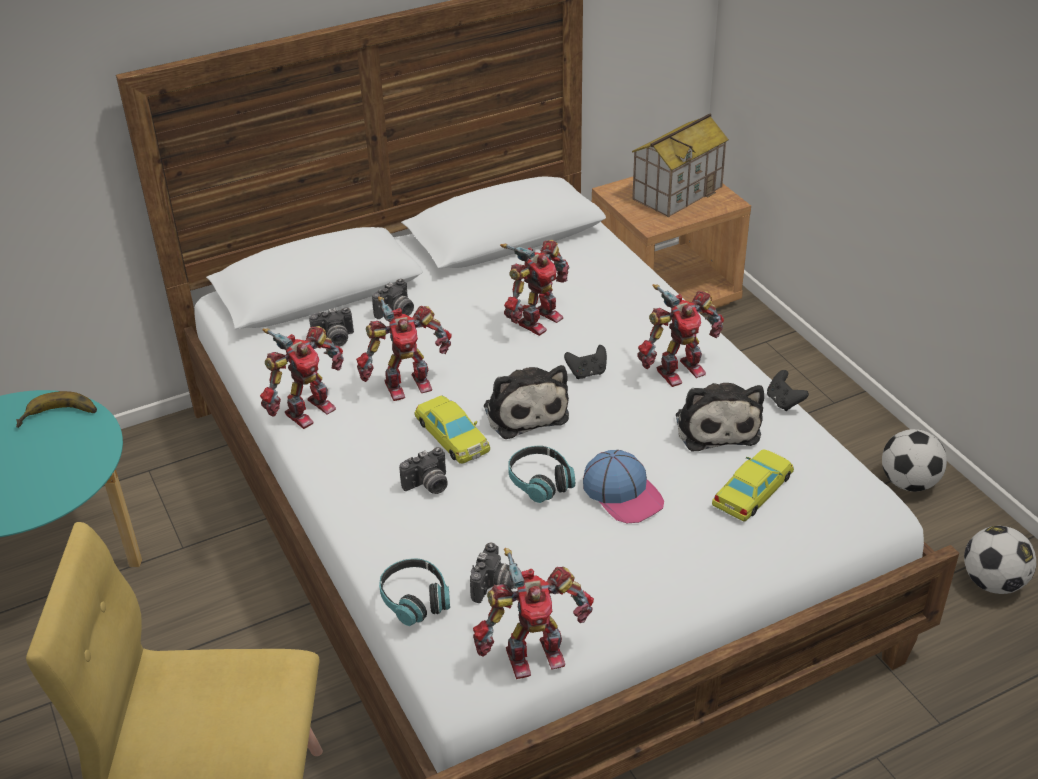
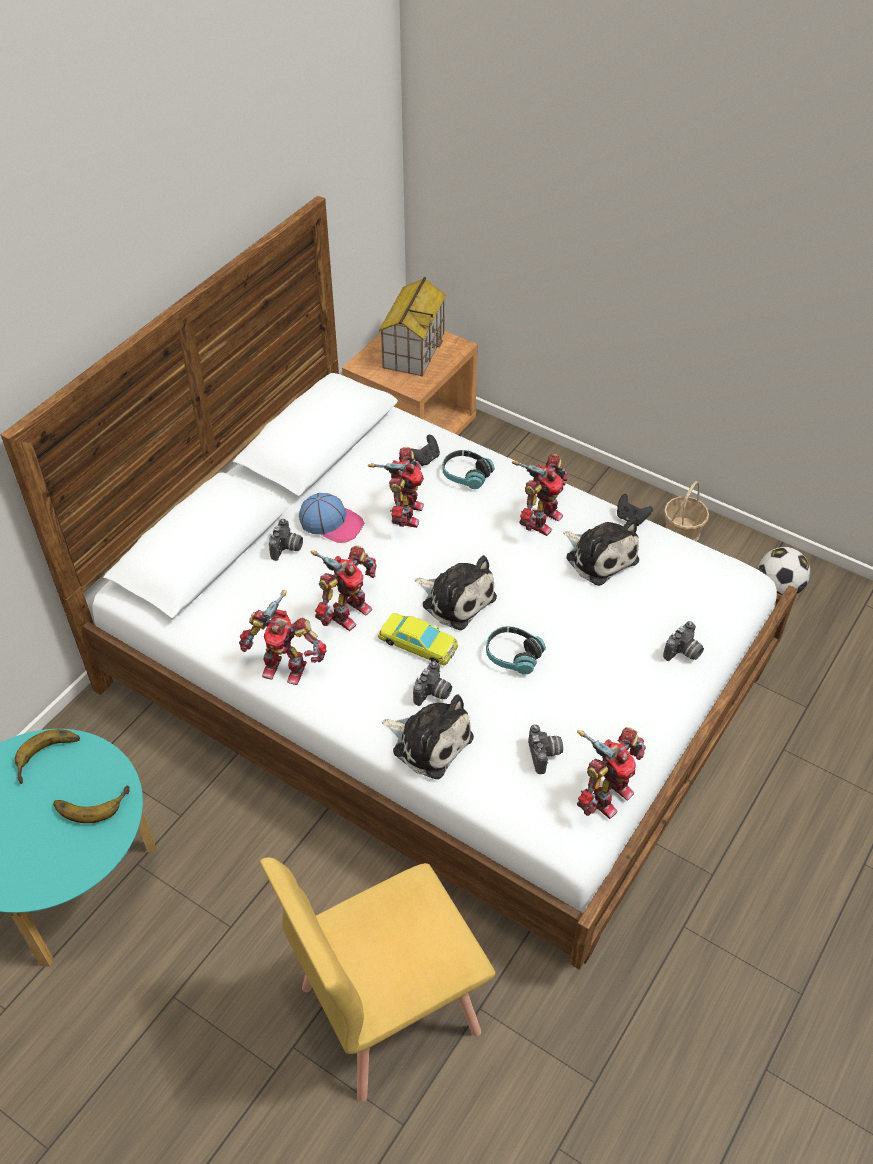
camera: 30 degrees left, 10 degrees up
toy robot [260,326,344,429] -> toy robot turned 90 degrees clockwise [239,590,327,685]
camera [309,307,354,346] -> camera moved to [663,621,704,661]
headphones [379,558,450,626] -> headphones moved to [442,450,494,489]
black game controller [564,345,607,379] -> black game controller moved to [411,435,440,466]
cap [583,450,664,523] -> cap moved to [299,493,364,543]
yellow toy car [712,449,794,522] -> none
football [882,429,947,492] -> basket [664,481,709,541]
none -> banana [53,785,130,823]
none -> plush toy [382,694,474,779]

